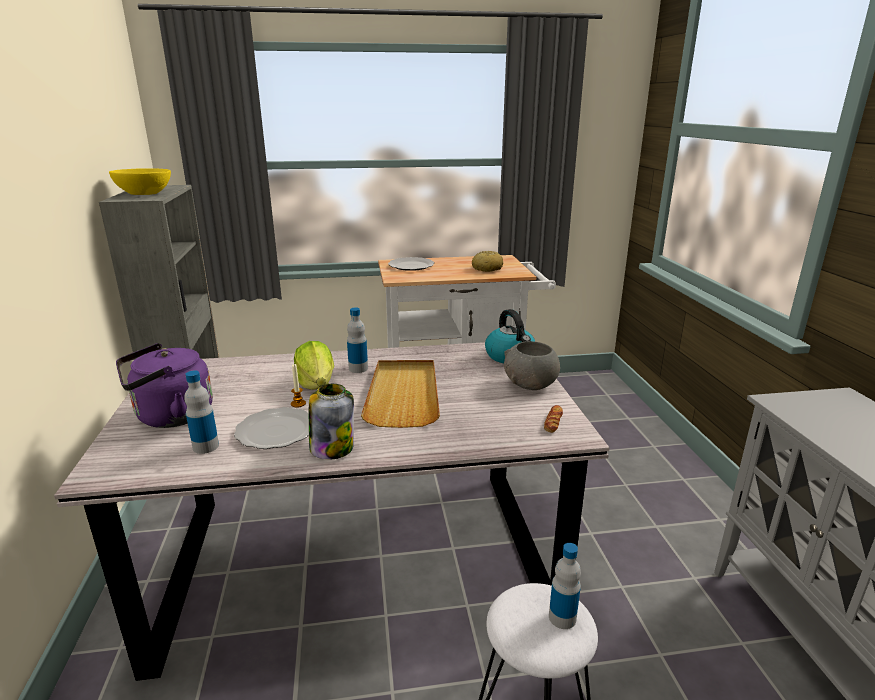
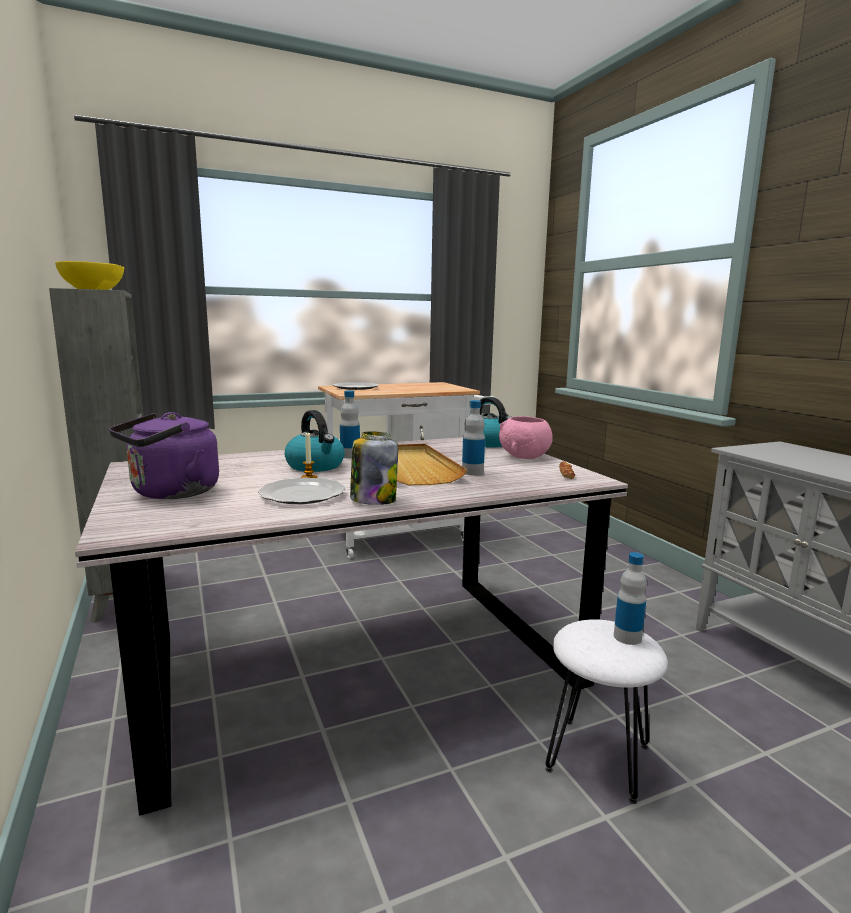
camera: 15 degrees left, 10 degrees down
bottle [184,370,219,454] -> bottle moved to [462,400,485,475]
lettuce [294,341,334,390] -> kettle [285,410,345,472]
bread [472,251,503,272] -> none
grey bowl [504,341,560,390] -> pink bowl [499,416,553,459]

